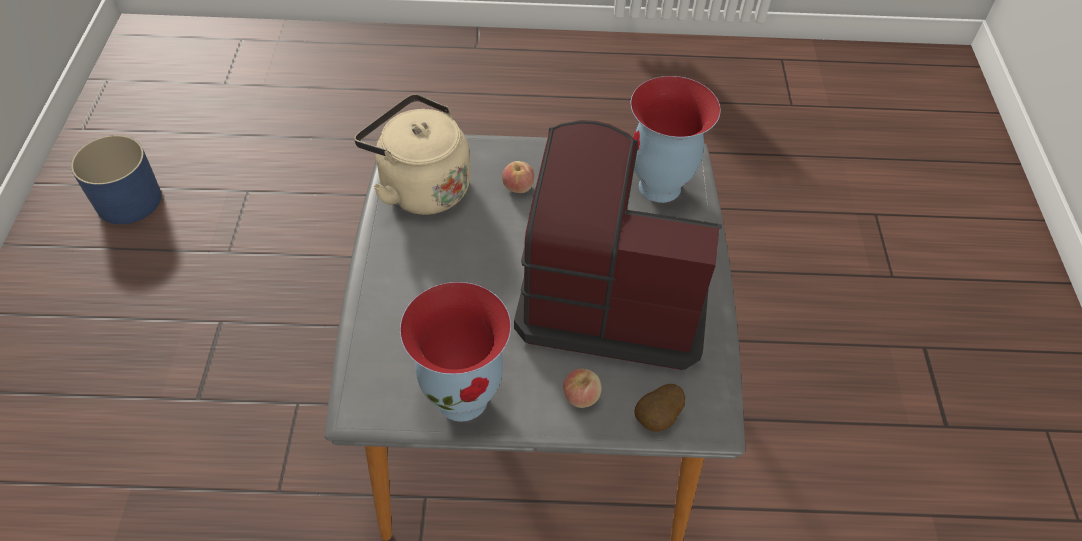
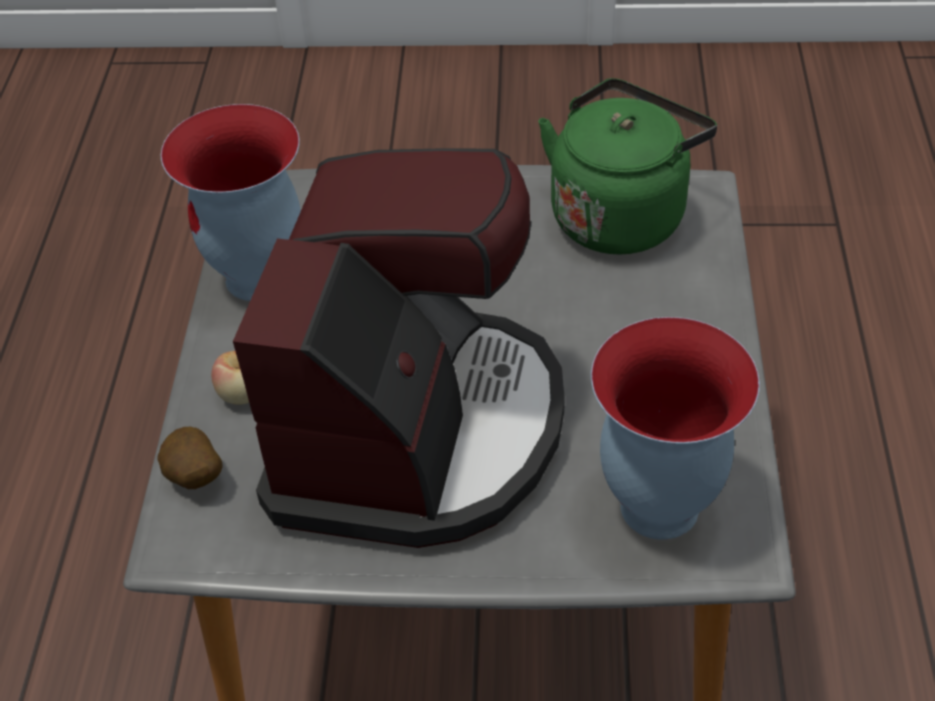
camera: 95 degrees right, 5 degrees down
blue planter [71,135,161,224] -> none
beige kettle [354,94,471,215] -> green kettle [538,78,717,255]
apple [502,161,535,193] -> none

